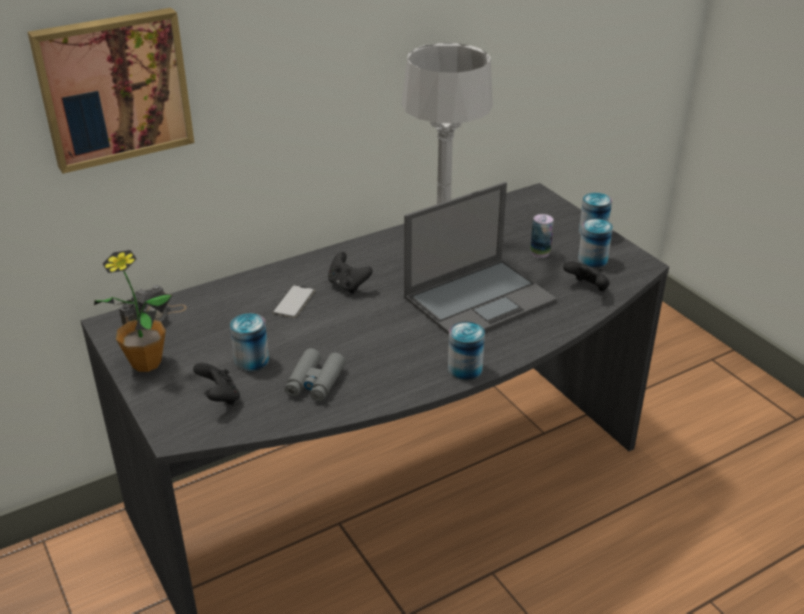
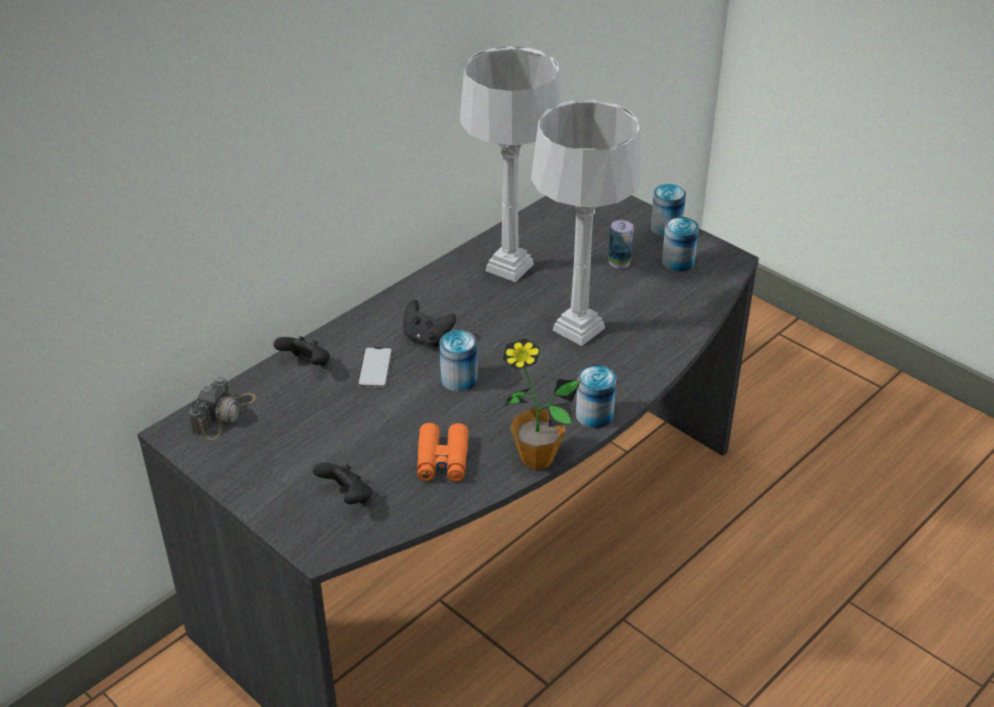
camera: 15 degrees left, 5 degrees up
picture [28,8,194,174] -> none
potted plant [94,250,172,372] -> potted plant moved to [502,338,581,470]
can [230,313,269,371] -> can moved to [440,330,478,392]
grey binoculars [285,348,346,401] -> orange binoculars [417,423,469,482]
laptop [404,182,557,335] -> grey table lamp [531,99,641,346]
black game controller [563,261,610,291] -> black game controller moved to [273,336,330,366]

